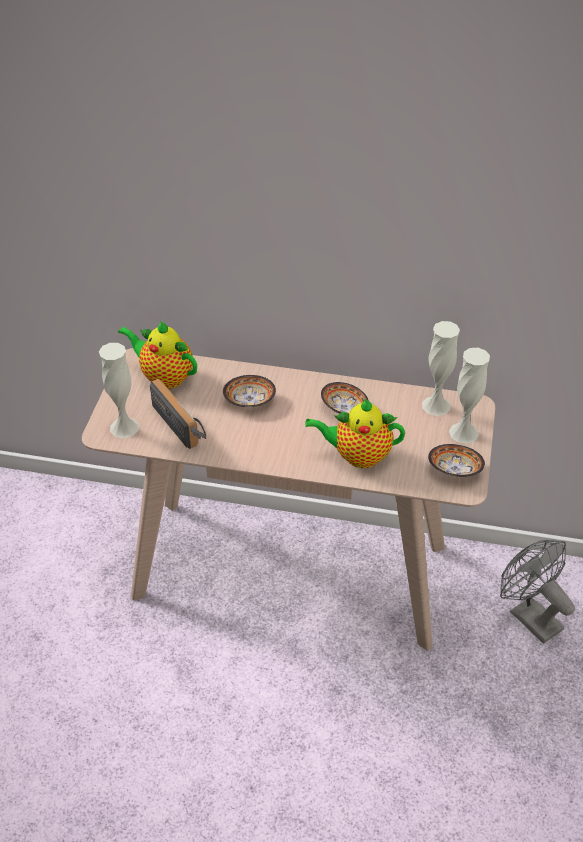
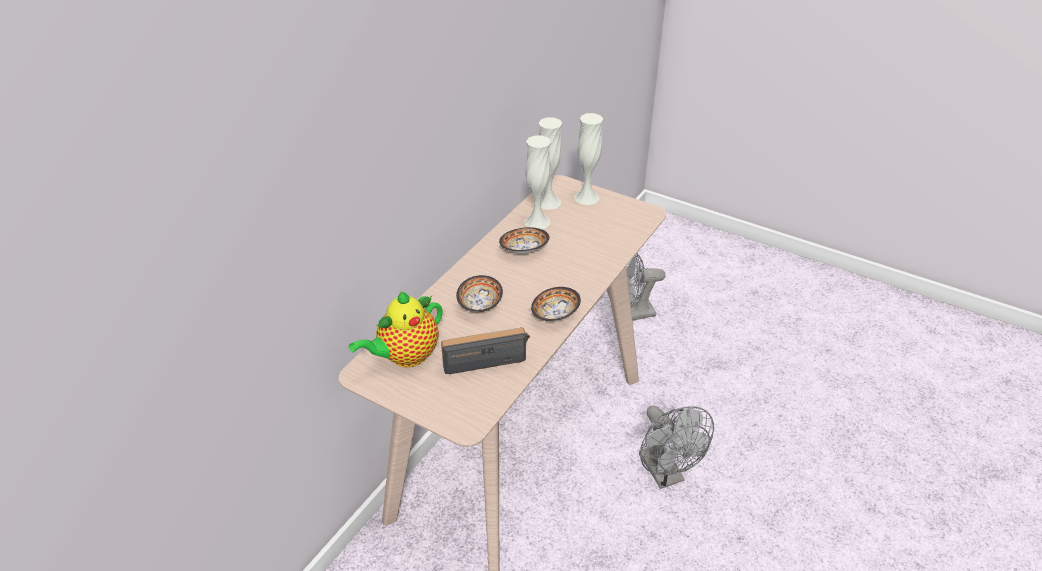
camera: 70 degrees left, 5 degrees down
white vase [99,343,139,438] -> white vase moved to [524,136,551,229]
teapot [305,399,405,468] -> none
bowl [428,444,485,477] -> bowl moved to [531,287,581,322]
none -> grey fan [639,405,714,489]

